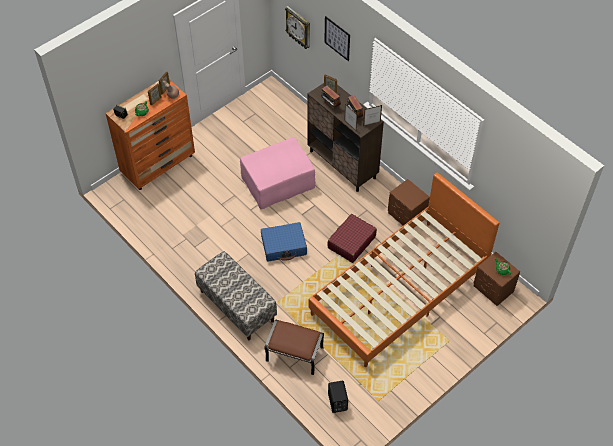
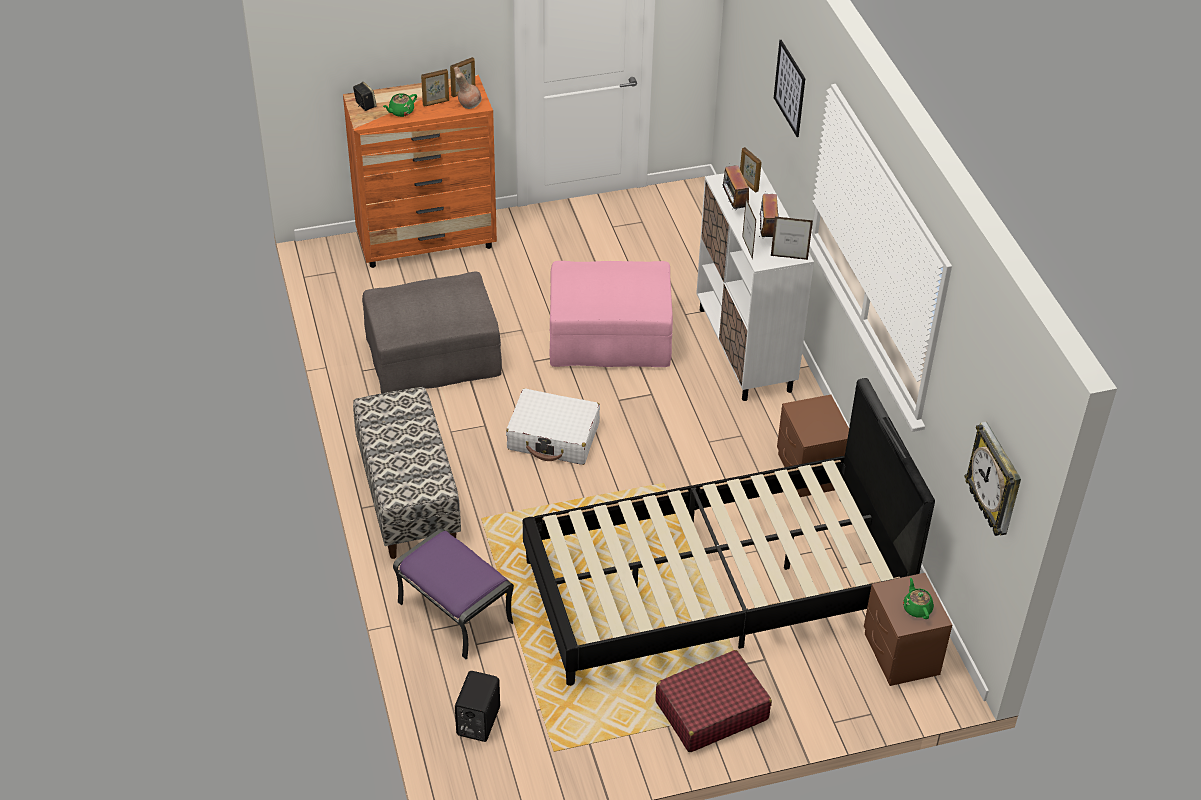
camera: 25 degrees right, 10 degrees down
blue suitcase [261,222,307,261] -> white suitcase [506,388,600,465]
brown ottoman [264,319,324,375] -> purple ottoman [393,528,514,659]
wall clock [285,6,310,49] -> wall clock moved to [964,422,1021,536]
brown cabinet [308,83,384,192] -> white cabinet [696,167,814,401]
orange bed [309,172,500,367] -> black bed [523,378,935,686]
red suitcase [328,214,377,263] -> red suitcase moved to [655,650,772,752]
none -> grey ottoman [362,272,502,393]

